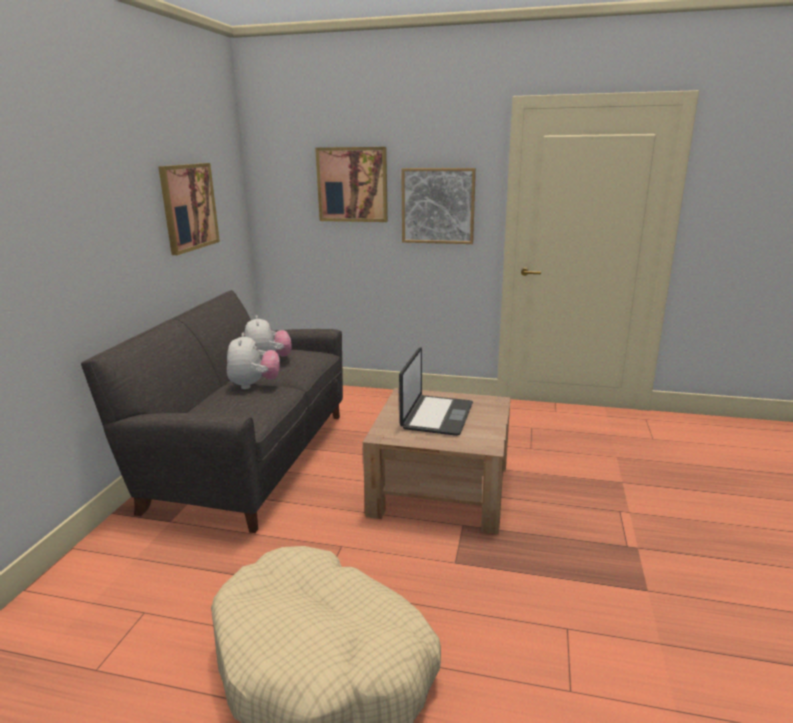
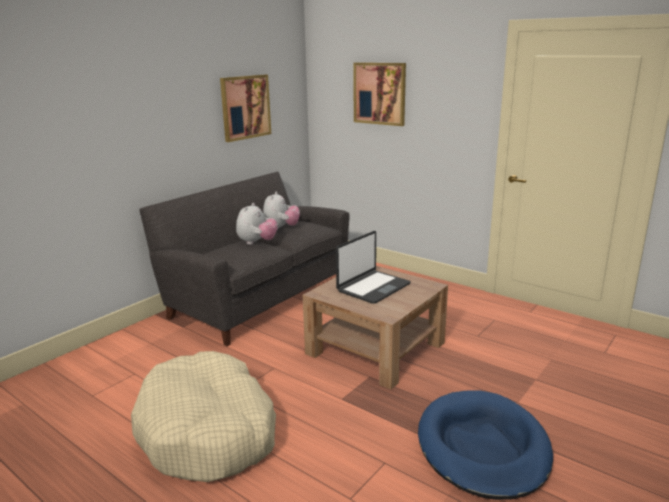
camera: 25 degrees right, 0 degrees up
picture [401,168,476,244] -> none
none -> blue dog bed [418,391,553,500]

